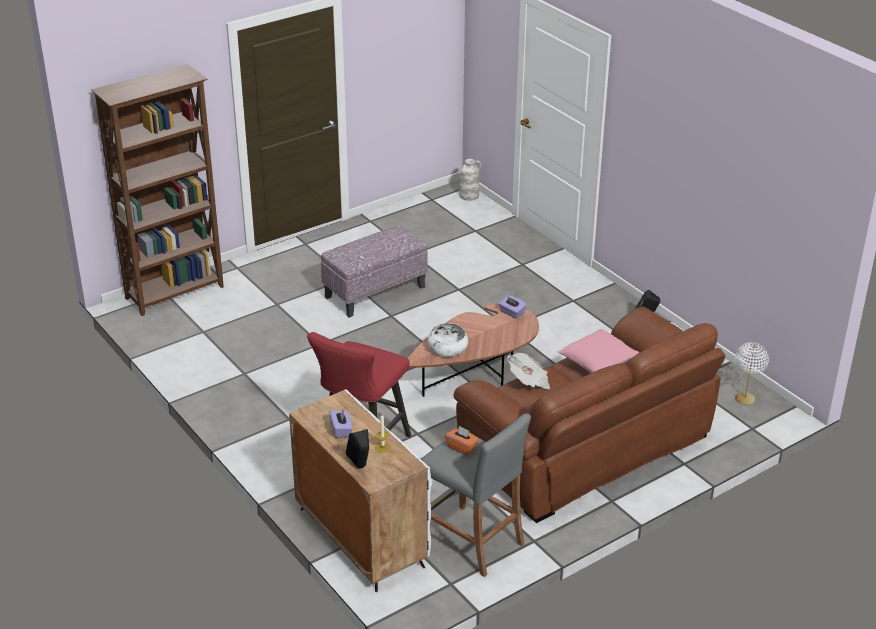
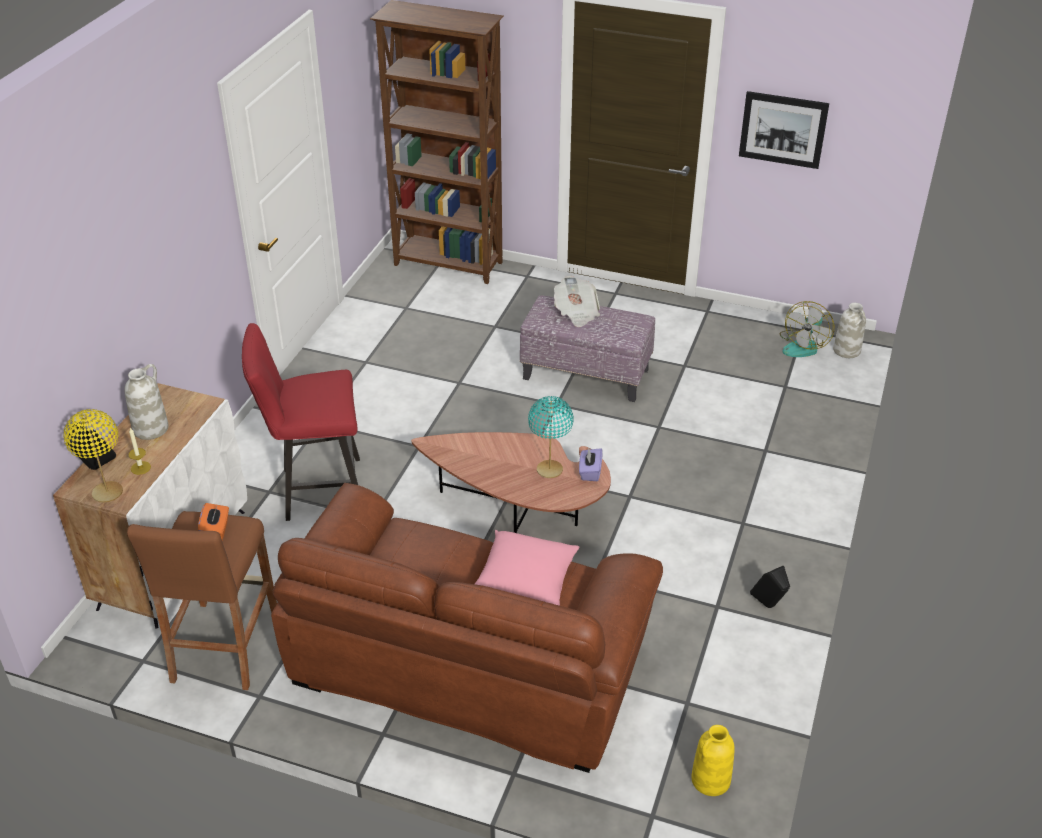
camera: 55 degrees right, 5 degrees up
purple tissue box [329,410,353,439] -> white vase [124,364,169,440]
grey stool [421,413,531,577] -> brown stool [127,511,277,690]
white bowl [428,323,468,357] -> none
newspaper [507,353,550,390] -> newspaper moved to [554,276,600,327]
white table lamp [735,342,769,405] -> yellow vase [691,725,735,796]
none -> yellow table lamp [63,409,123,503]
none -> turquoise table lamp [528,396,574,478]
none -> picture [739,91,829,169]
none -> fan [780,301,834,357]

